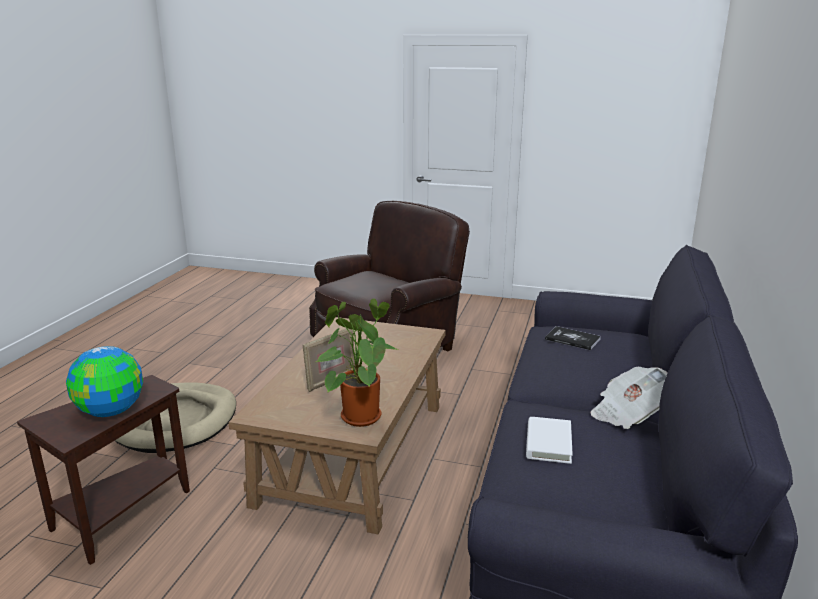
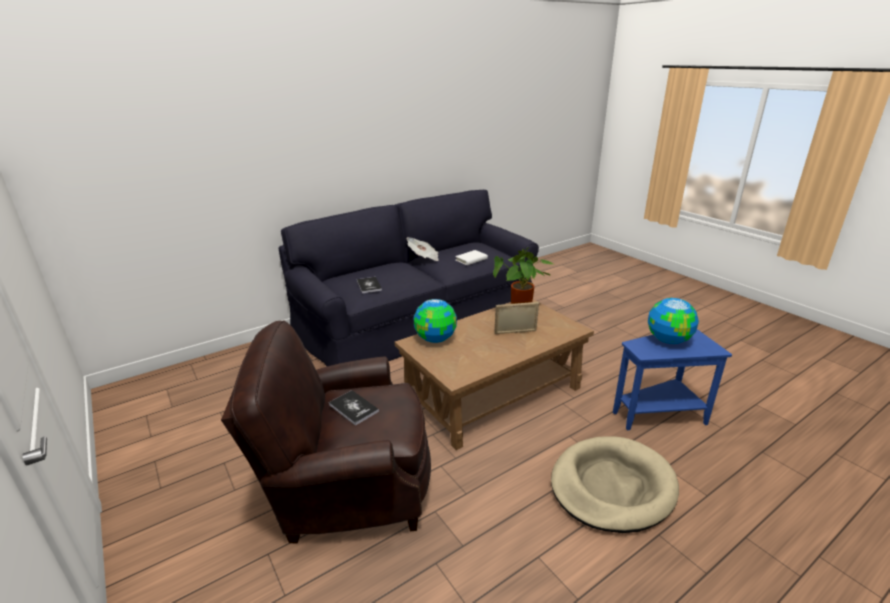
camera: 140 degrees left, 5 degrees up
brown side table [17,375,190,565] -> blue side table [613,329,732,430]
none -> book [329,390,379,426]
none -> globe [414,299,457,343]

